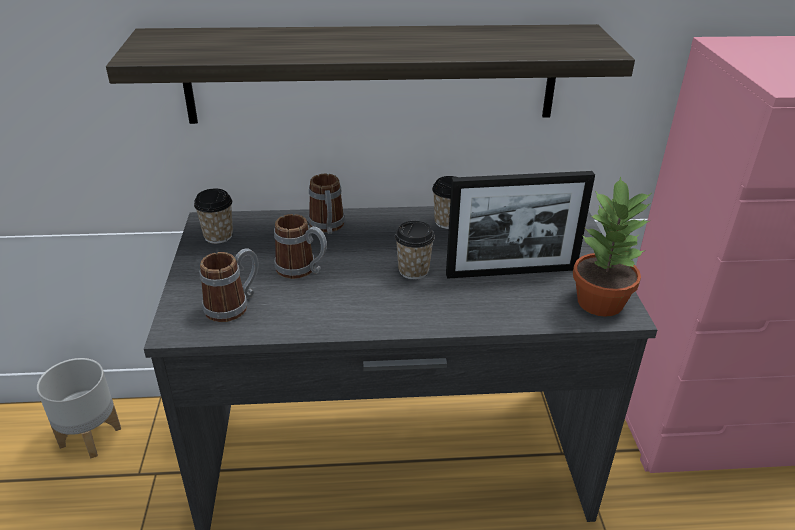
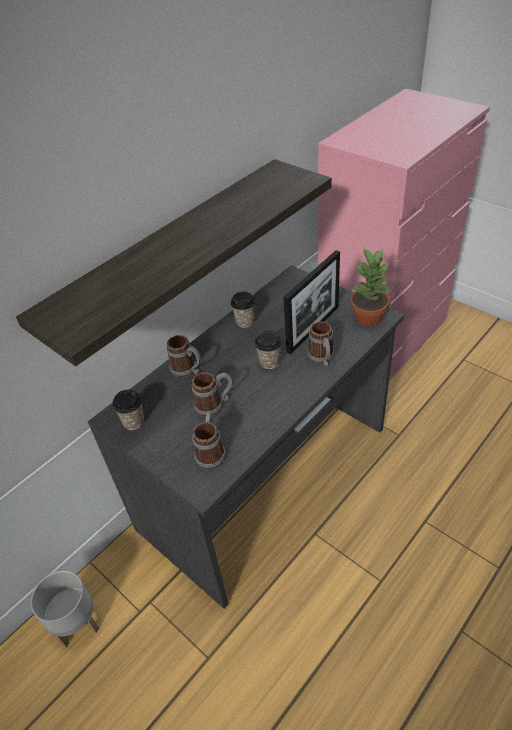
camera: 40 degrees left, 10 degrees up
none -> mug [307,321,334,366]

